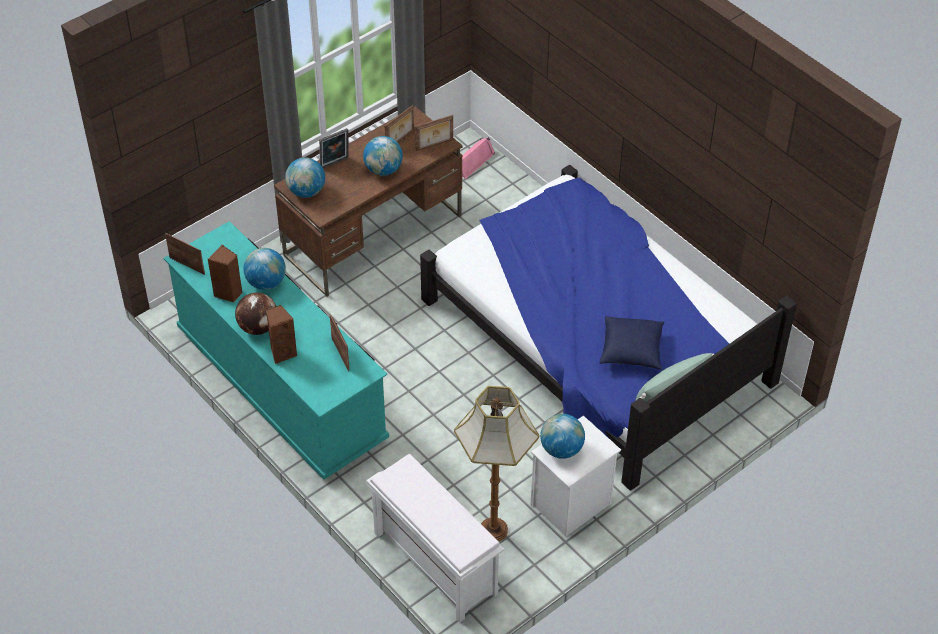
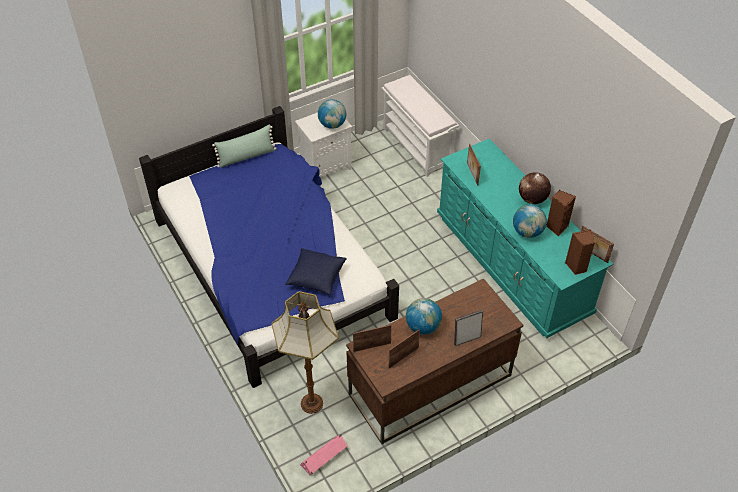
camera: 170 degrees left, 0 degrees up
brown speaker [266,305,298,364] -> brown speaker moved to [565,229,595,275]
globe [285,158,325,198] -> none
floor lamp [454,386,539,542] -> floor lamp moved to [272,291,339,414]
blue pillow [599,316,665,369] -> blue pillow moved to [285,248,347,295]

